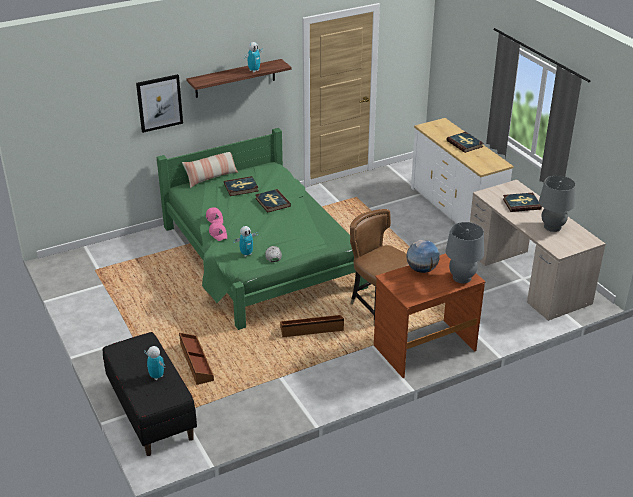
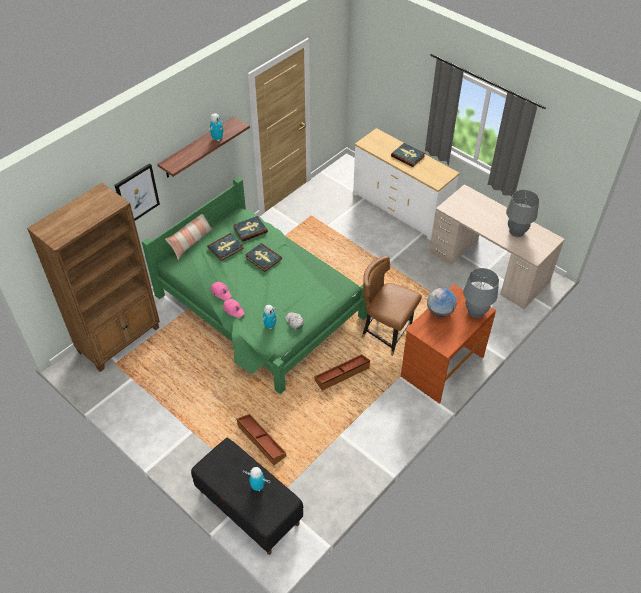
camera: 20 degrees left, 15 degrees up
book [503,193,542,212] -> book moved to [233,216,268,241]
none -> brown bookcase [27,183,160,372]

